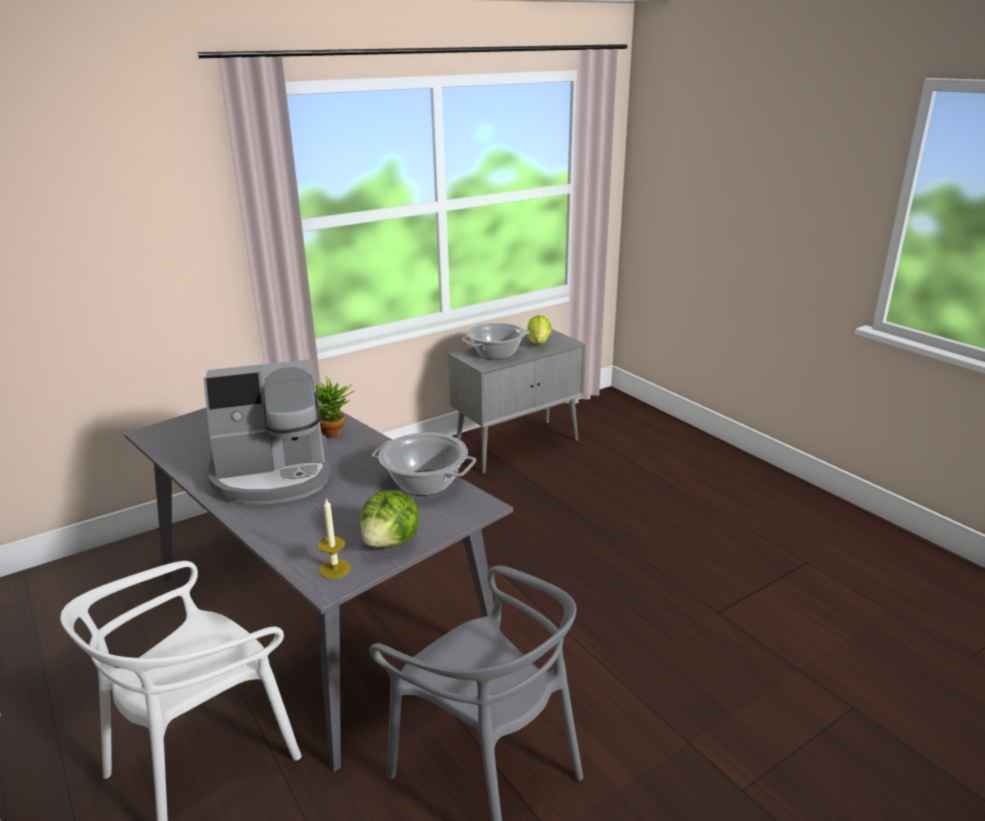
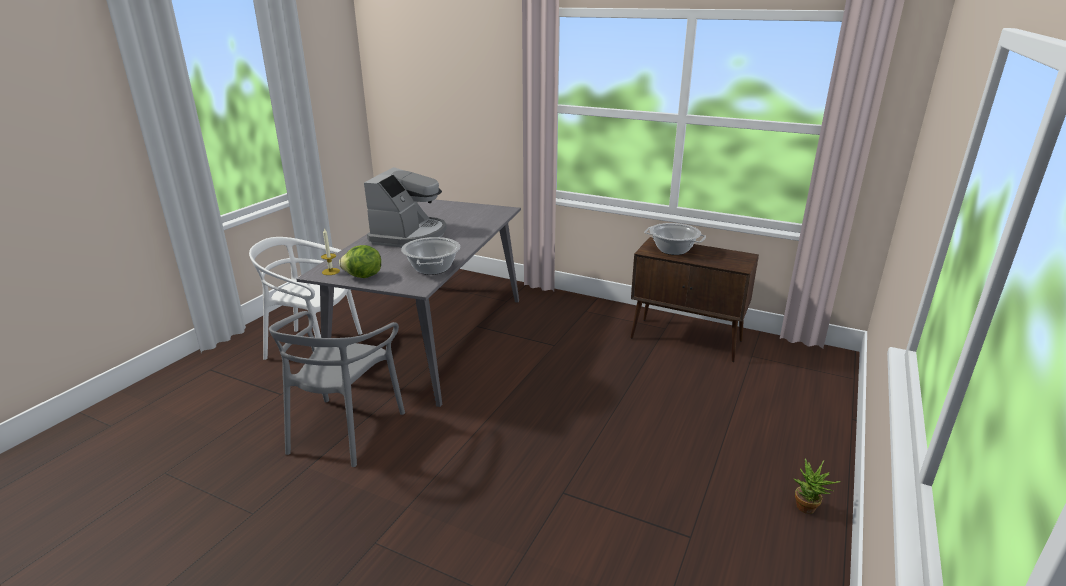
camera: 60 degrees right, 0 degrees up
coffee machine [204,359,330,505] -> coffee machine turned 120 degrees counterclockwise [364,167,447,247]
potted plant [316,376,355,438] -> potted plant moved to [794,458,840,514]
grey cabinet [448,329,586,474] -> brown cabinet [630,237,759,362]
lettuce [527,315,552,345] -> none

